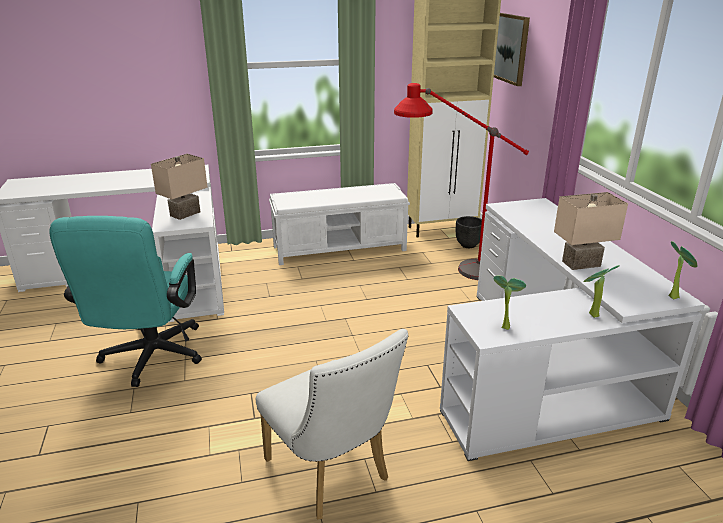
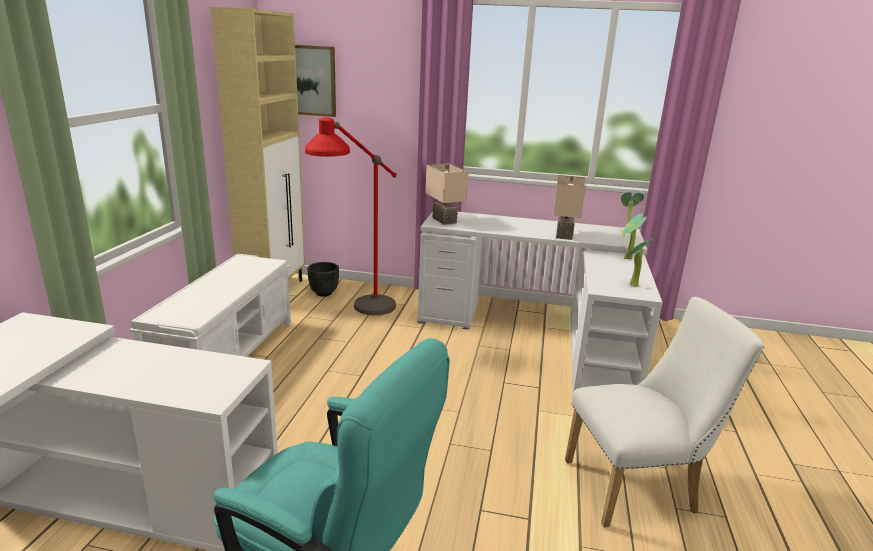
camera: 65 degrees left, 5 degrees down
beige table lamp [151,154,208,220] -> beige table lamp moved to [426,163,469,225]

